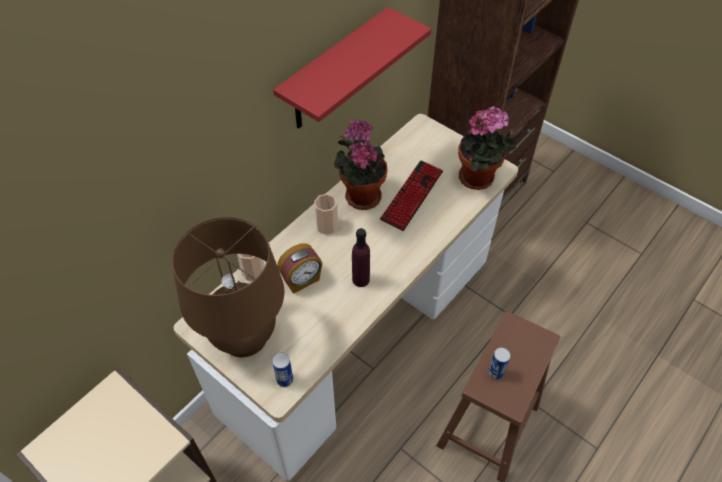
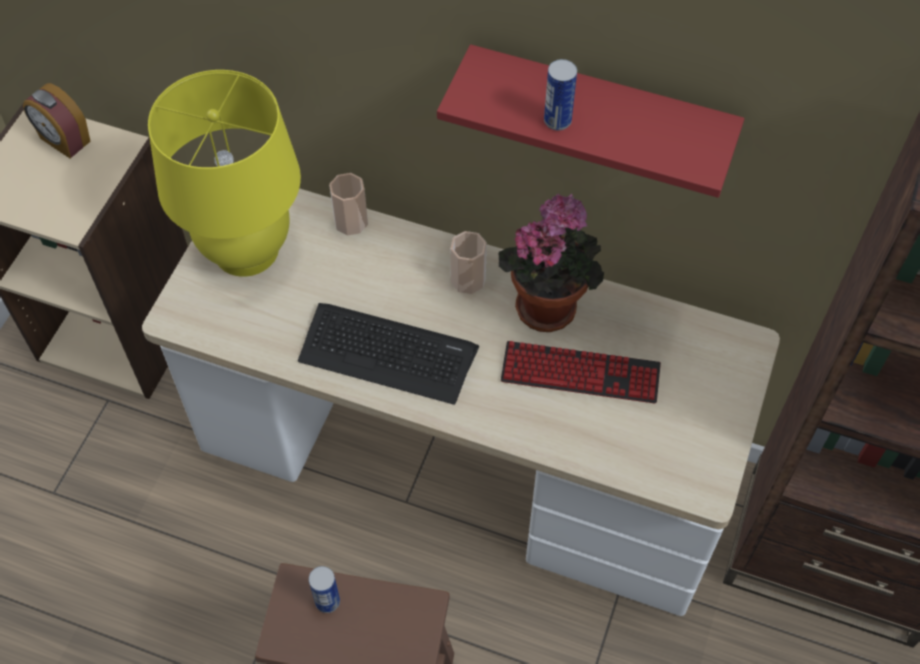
camera: 70 degrees right, 5 degrees up
brown table lamp [172,217,284,357] -> yellow table lamp [148,70,301,277]
can [272,352,293,387] -> can moved to [544,59,577,131]
alarm clock [277,243,323,294] -> alarm clock moved to [23,83,91,158]
purple bottle [352,228,370,287] -> keyboard [298,303,479,405]
potted plant [458,106,517,190] -> none

